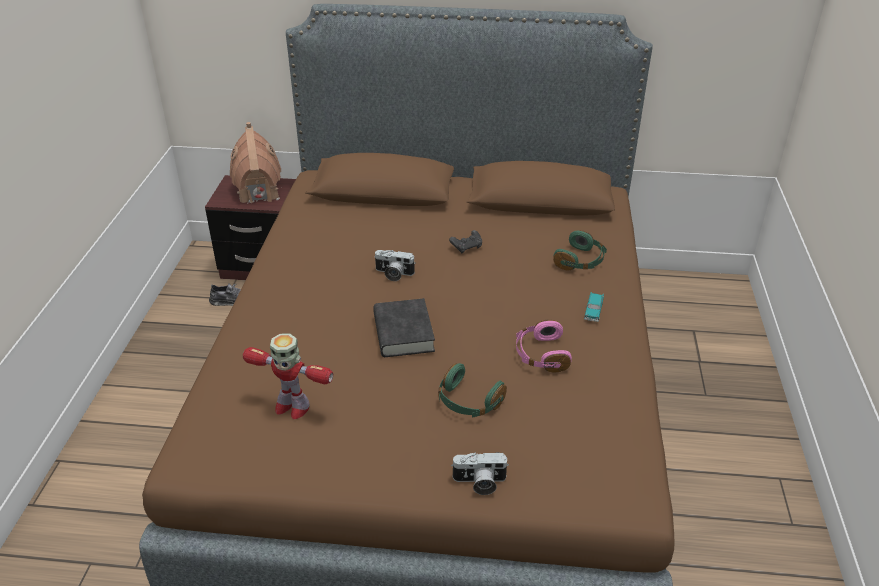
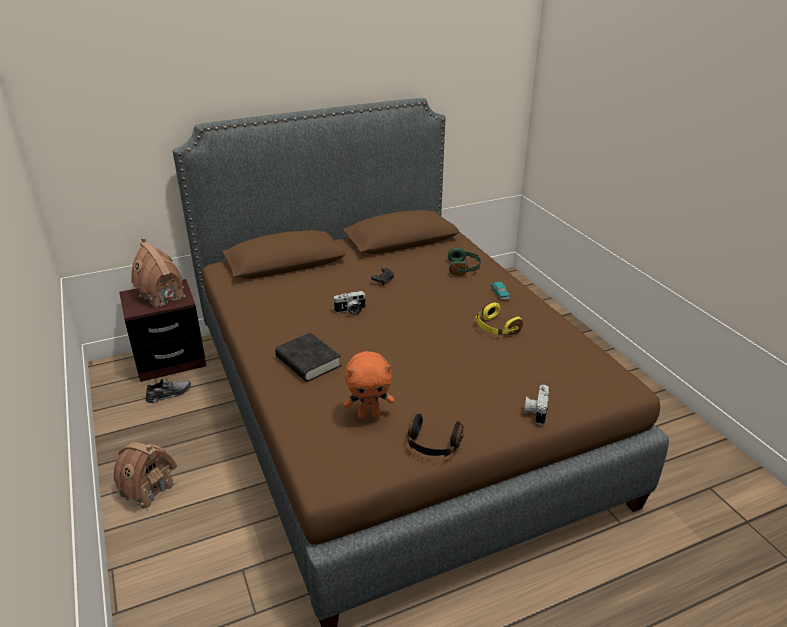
camera: 30 degrees left, 5 degrees down
toy robot [243,334,333,419] -> orange plush toy [344,351,394,419]
black book [373,298,435,357] -> black book moved to [275,333,341,382]
green headphones [438,363,507,417] -> none
camera [451,452,509,495] -> camera turned 135 degrees clockwise [524,385,549,425]
pink headphones [516,319,572,372] -> yellow headphones [475,302,523,335]
none -> toy house [114,442,177,510]
none -> black headphones [408,414,464,457]

